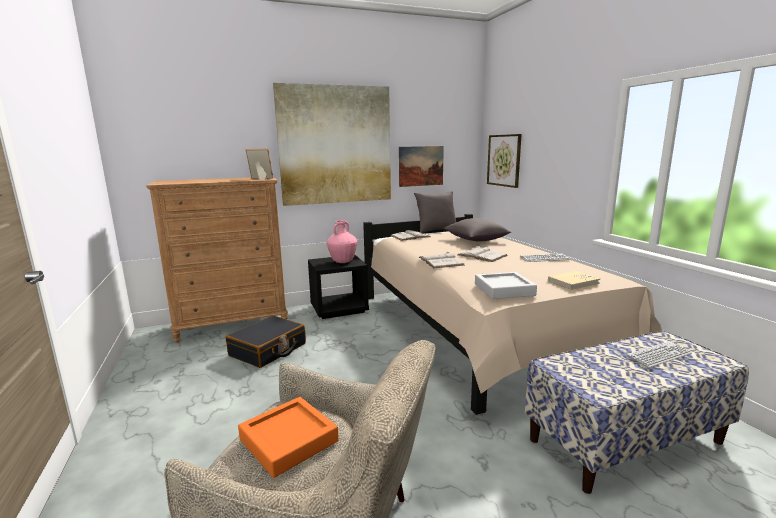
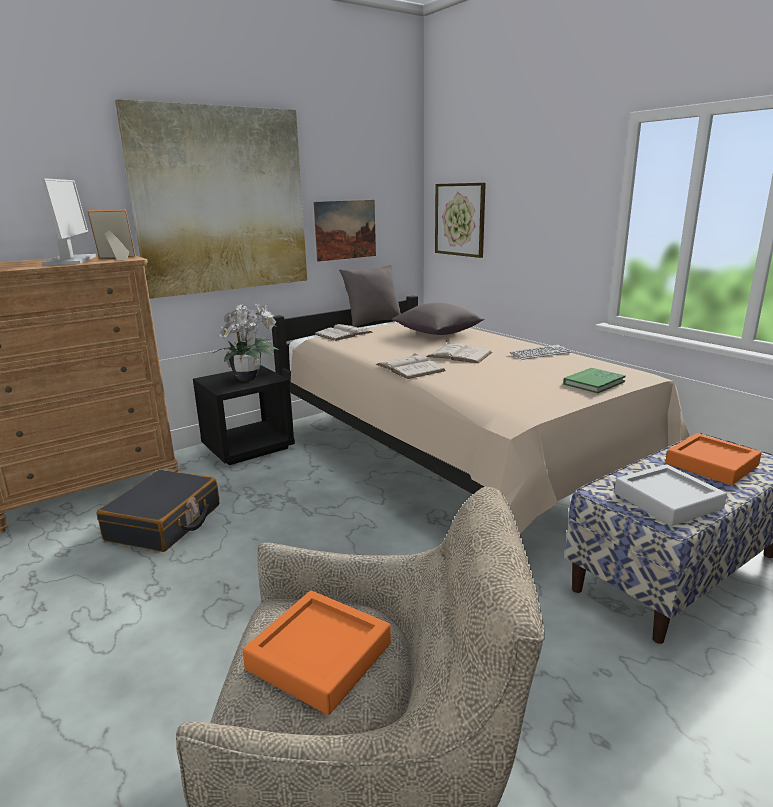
camera: 15 degrees left, 5 degrees up
pink vase [327,220,357,263] -> potted plant [211,302,278,381]
grey tray [475,272,537,299] -> grey tray moved to [614,464,727,526]
beige book [548,271,600,290] -> green book [563,368,626,393]
keyboard [627,341,692,368] -> orange tray [665,433,762,485]
none -> monitor [41,178,96,265]

